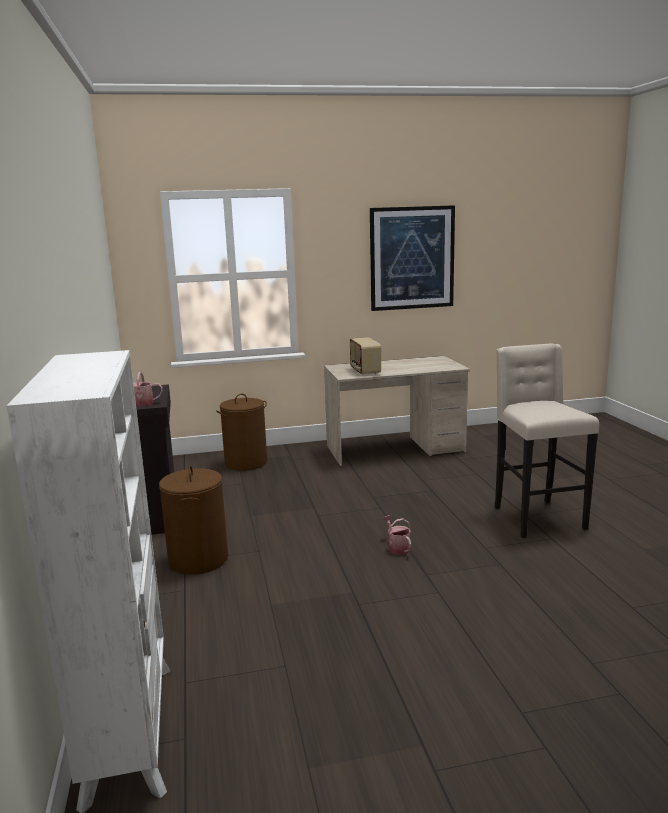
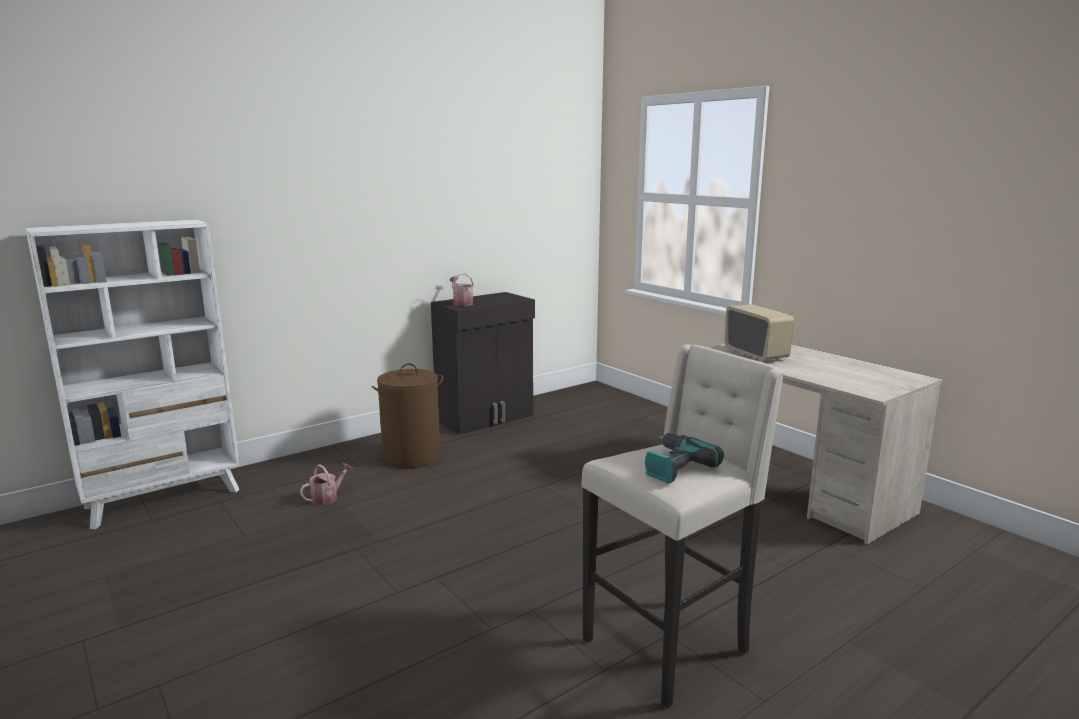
camera: 65 degrees right, 0 degrees up
brown laundry basket [216,394,267,471] -> none
radio [350,337,381,375] -> radio turned 105 degrees clockwise [724,304,794,361]
picture [370,205,455,311] -> none
watering can [382,515,411,555] -> watering can moved to [300,463,353,505]
none -> power drill [645,433,724,484]

